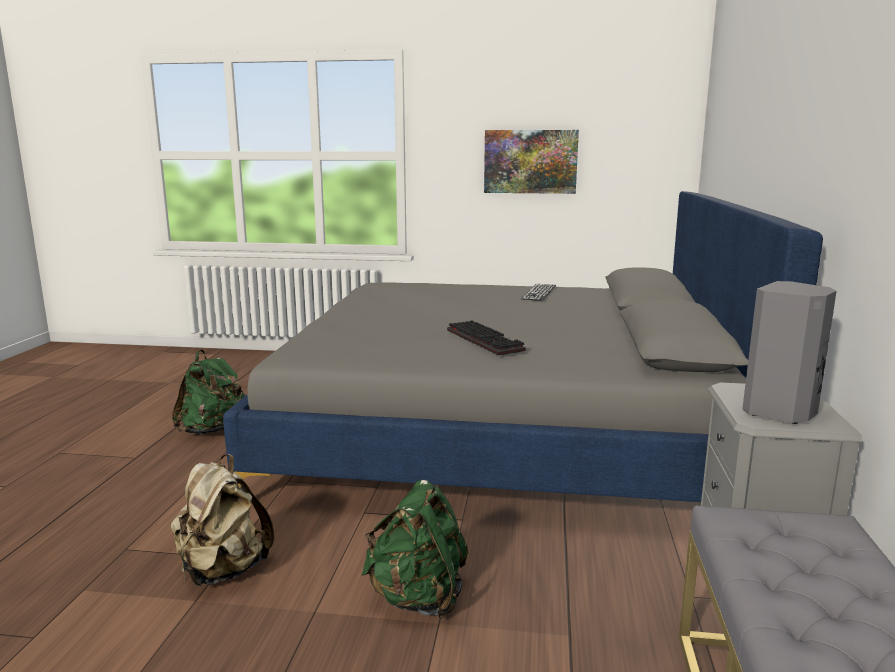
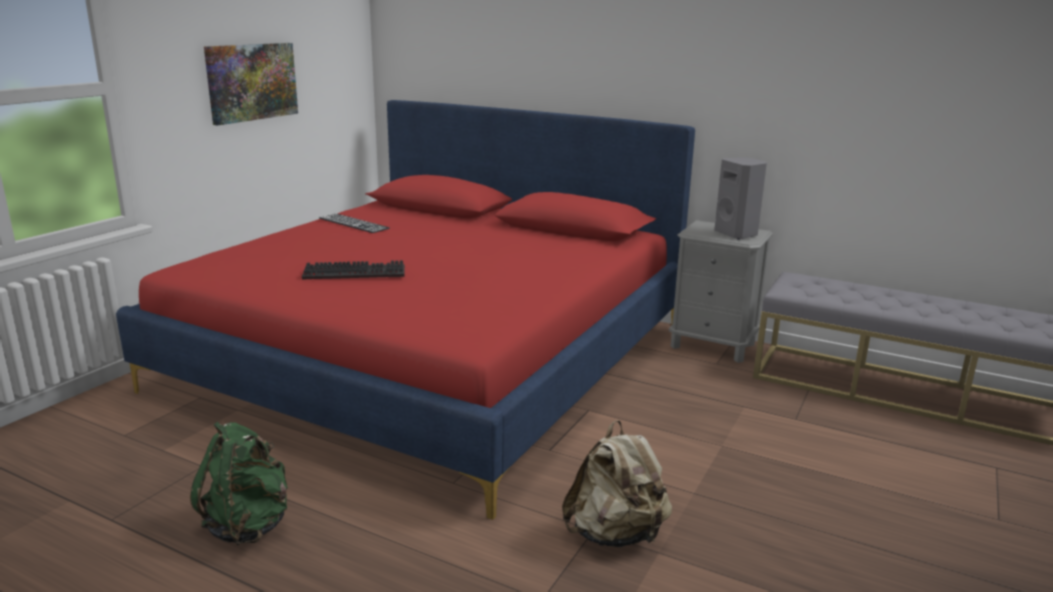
camera: 70 degrees left, 5 degrees up
grey bed [223,191,823,502] -> red bed [116,100,695,520]
green backpack [362,480,469,619] -> none
keyboard [447,320,526,355] -> keyboard moved to [302,260,405,280]

